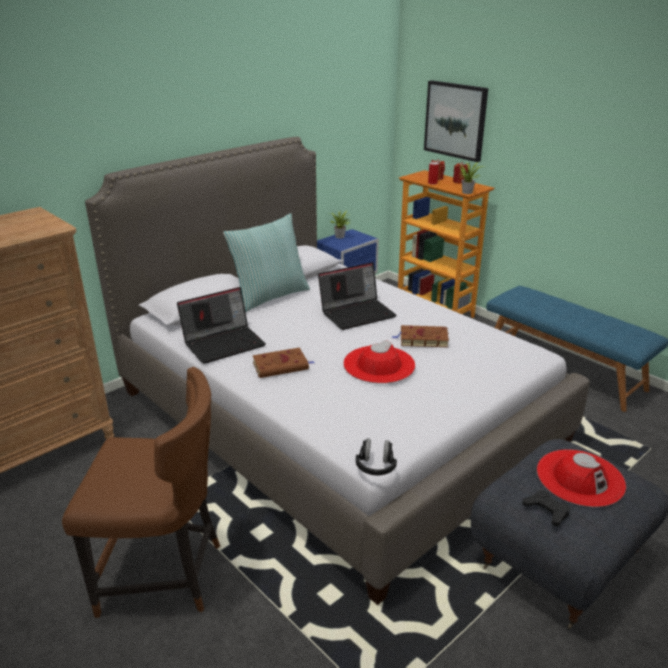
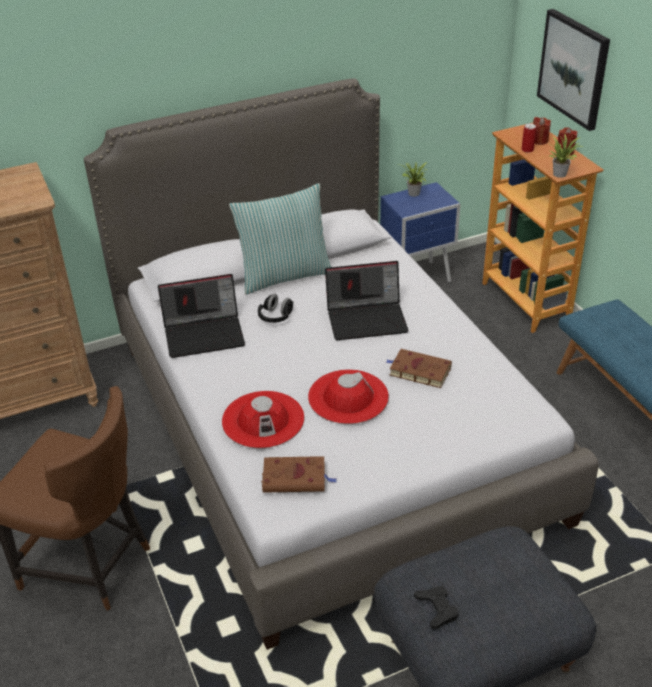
camera: 20 degrees right, 10 degrees up
brown book [252,348,314,378] -> brown book moved to [261,456,337,493]
black headphones [356,438,397,475] -> black headphones moved to [258,294,293,323]
red hat [537,449,626,507] -> red hat moved to [222,391,304,448]

